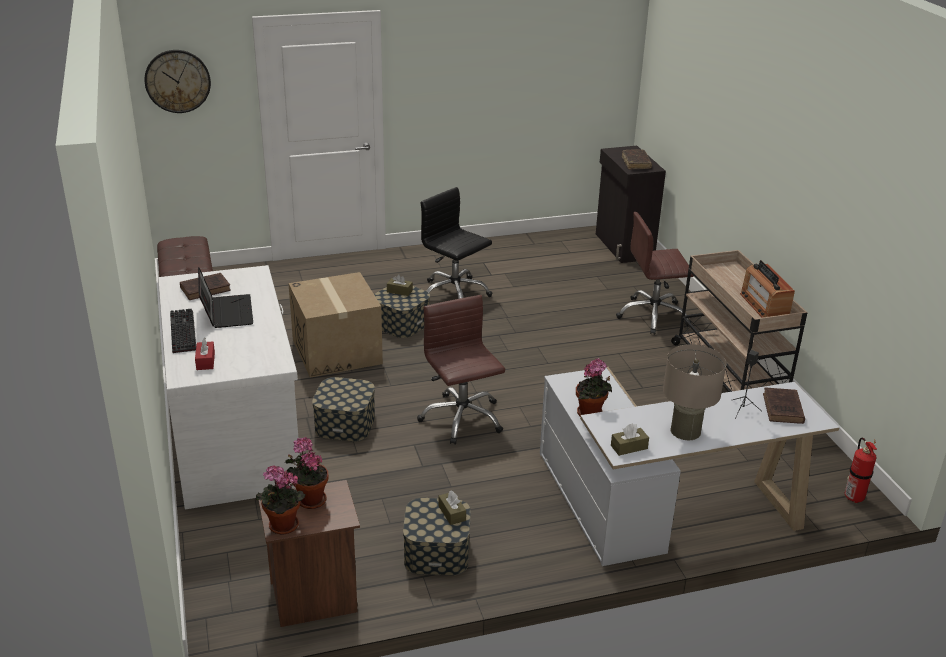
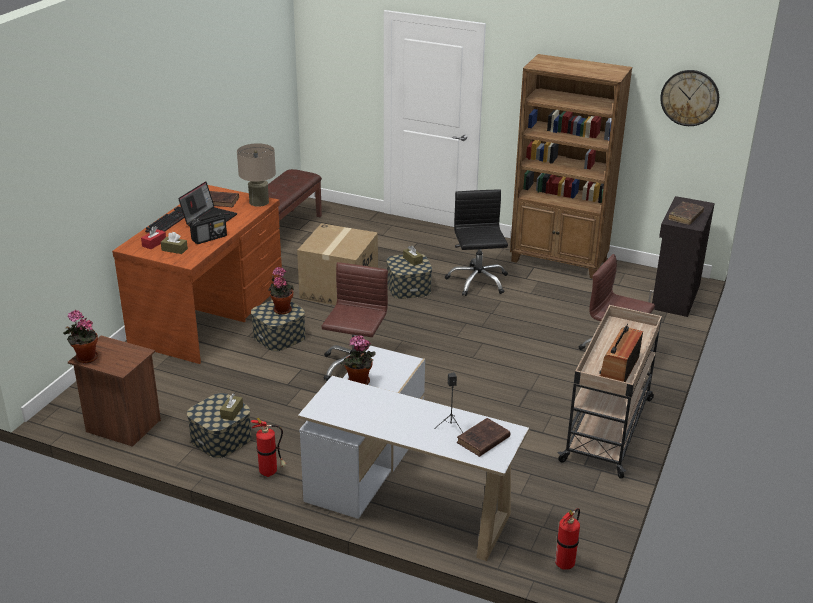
camera: 40 degrees right, 0 degrees up
wall clock [145,50,211,113] -> wall clock moved to [660,70,719,126]
white desk [158,265,300,509] -> brown desk [112,185,282,364]
potted plant [285,437,328,509] -> potted plant moved to [268,267,294,315]
brown tissue box [611,423,649,456] -> brown tissue box moved to [161,232,188,254]
beige table lamp [663,344,727,440] -> beige table lamp moved to [237,143,276,207]
none -> radio [190,213,227,244]
none -> fire extinguisher [250,418,286,477]
none -> brown bookcase [510,54,632,278]

